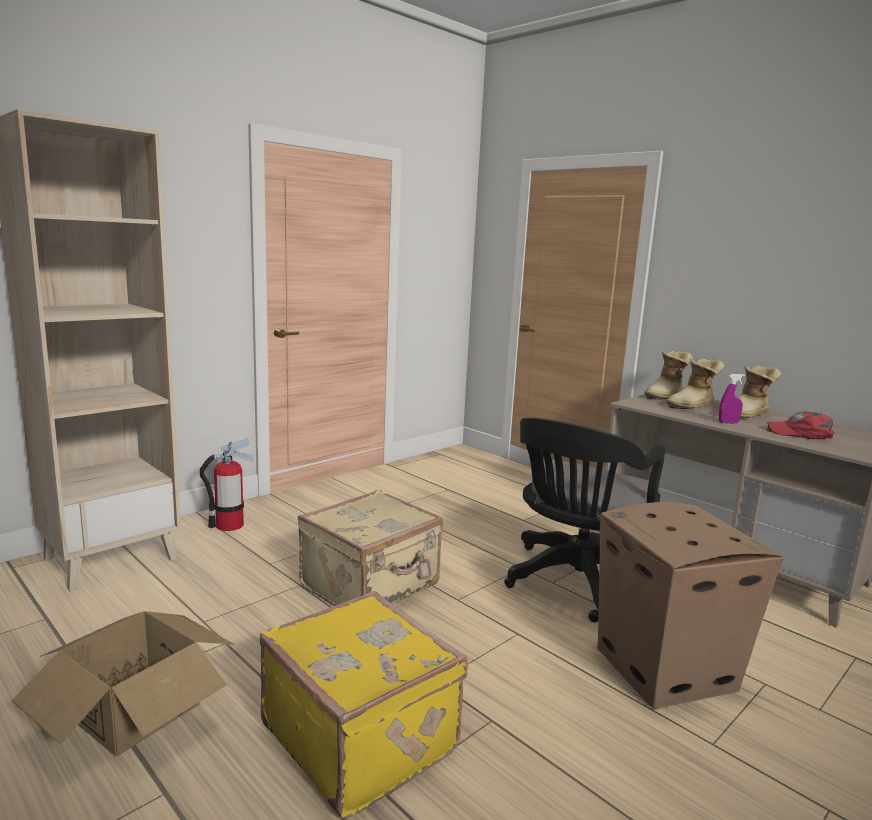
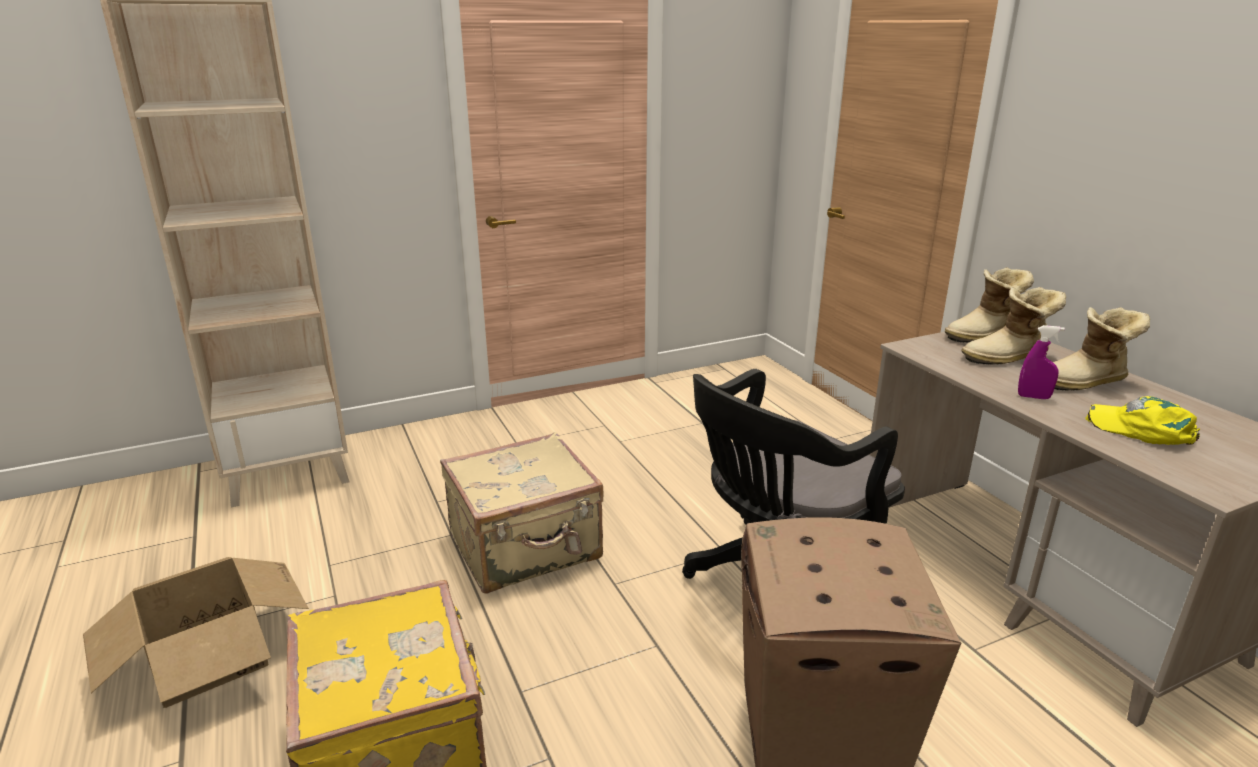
camera: 20 degrees right, 10 degrees up
fire extinguisher [200,438,253,531] -> none
red cap [767,412,835,439] -> yellow cap [1085,396,1200,445]

